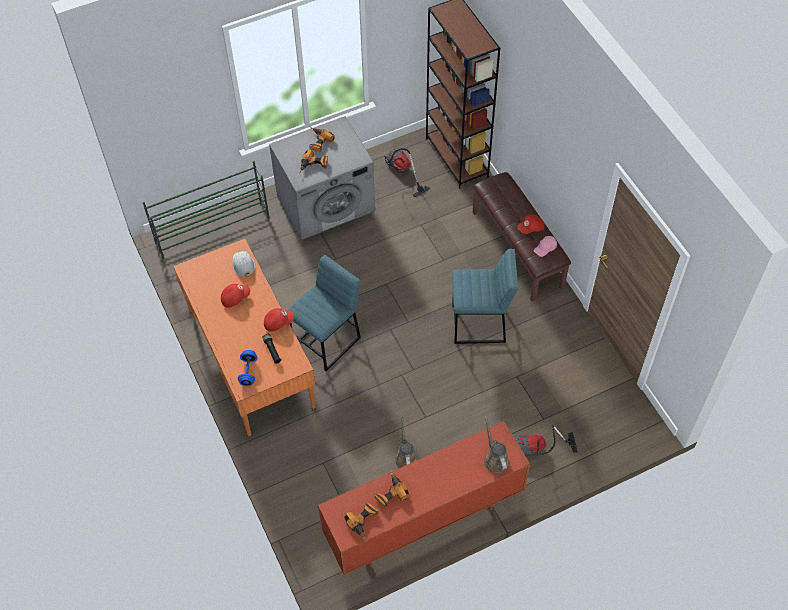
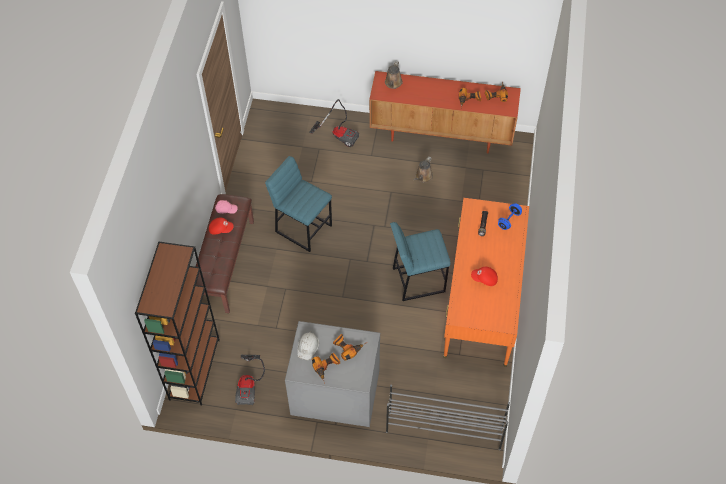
camera: 145 degrees left, 0 degrees up
green shoe rack [143,161,270,259] -> grey shoe rack [386,384,510,450]
white hard hat [232,251,255,277] -> white hard hat moved to [297,331,319,360]
red cap [264,308,294,332] -> none

